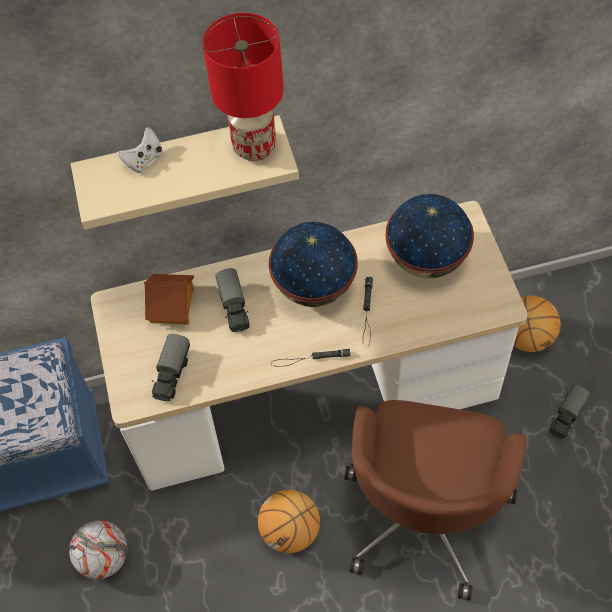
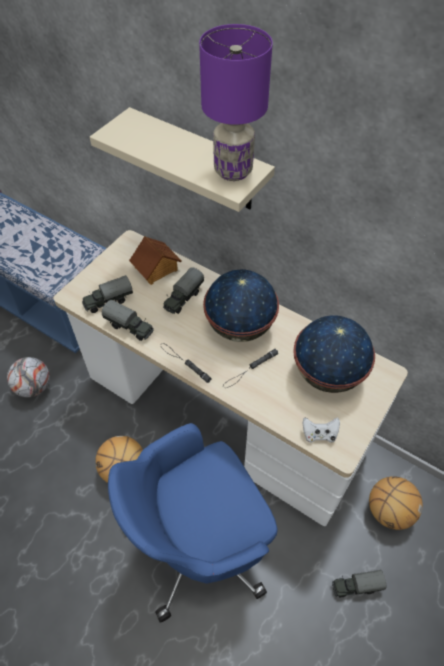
camera: 45 degrees right, 5 degrees down
white game controller [117,127,163,173] -> white game controller moved to [303,417,340,443]
red table lamp [202,13,284,161] -> purple table lamp [199,24,273,181]
brown office chair [345,400,527,601] -> blue office chair [108,423,278,623]
none -> toy truck [102,300,154,341]

